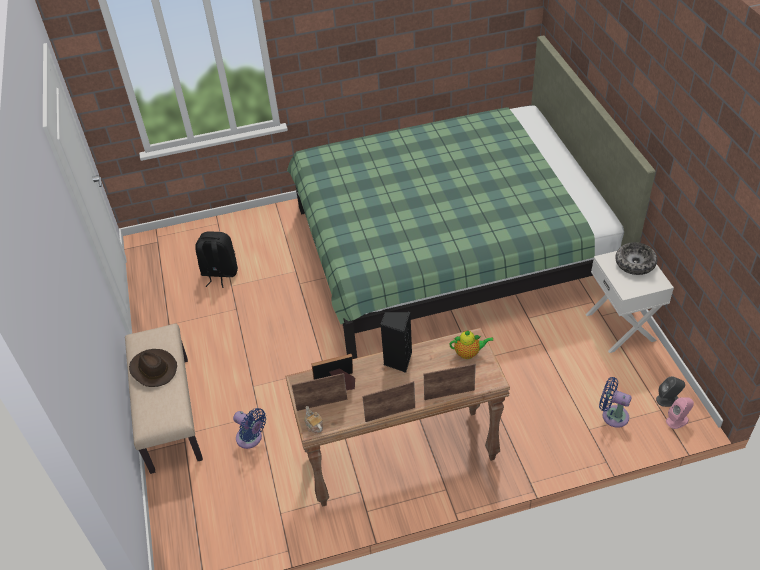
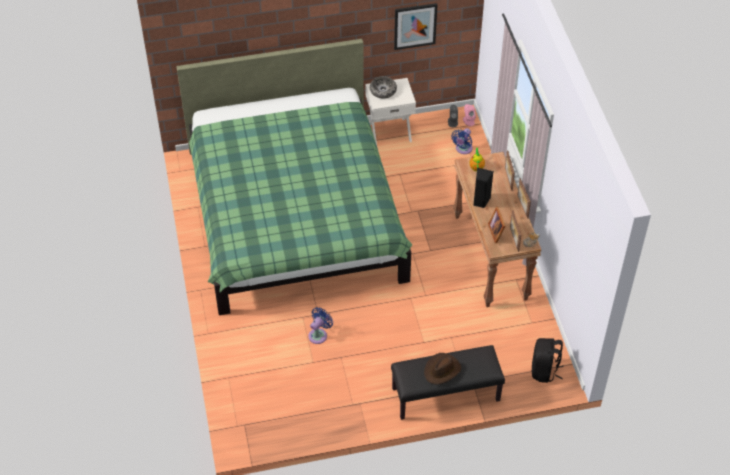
camera: 90 degrees left, 5 degrees up
beige bench [125,324,203,474] -> black bench [391,345,505,420]
black backpack [195,231,238,288] -> black backpack moved to [532,338,564,383]
blue fan [233,408,266,449] -> blue fan moved to [308,307,333,344]
none -> picture [394,3,438,50]

